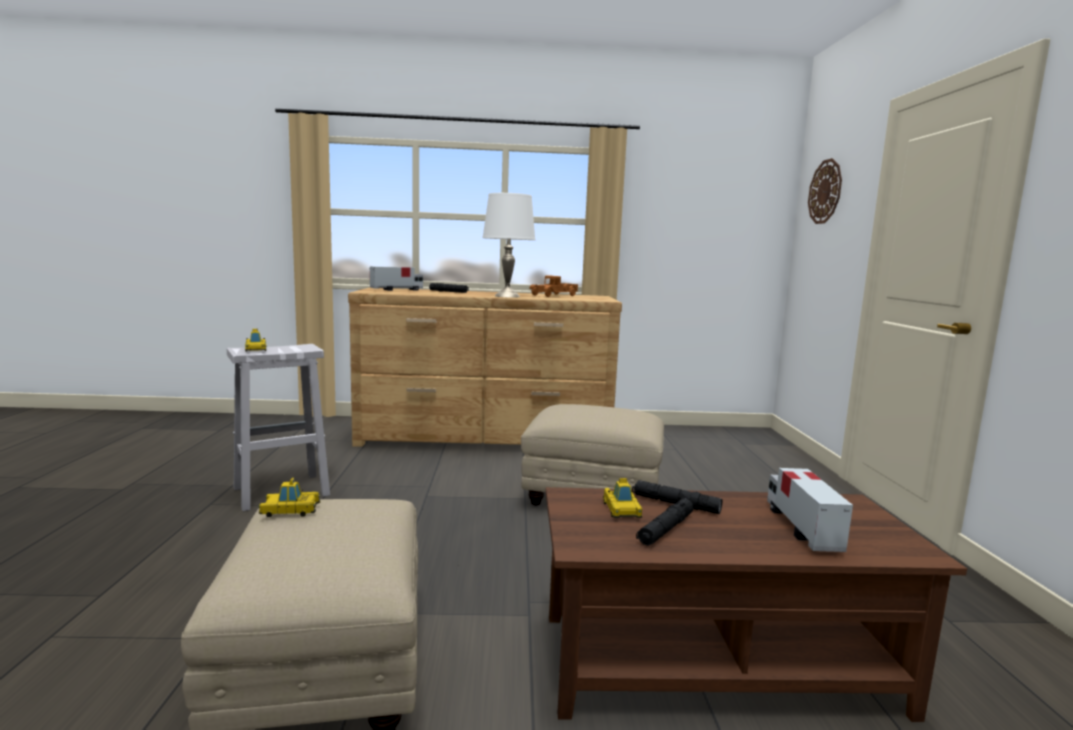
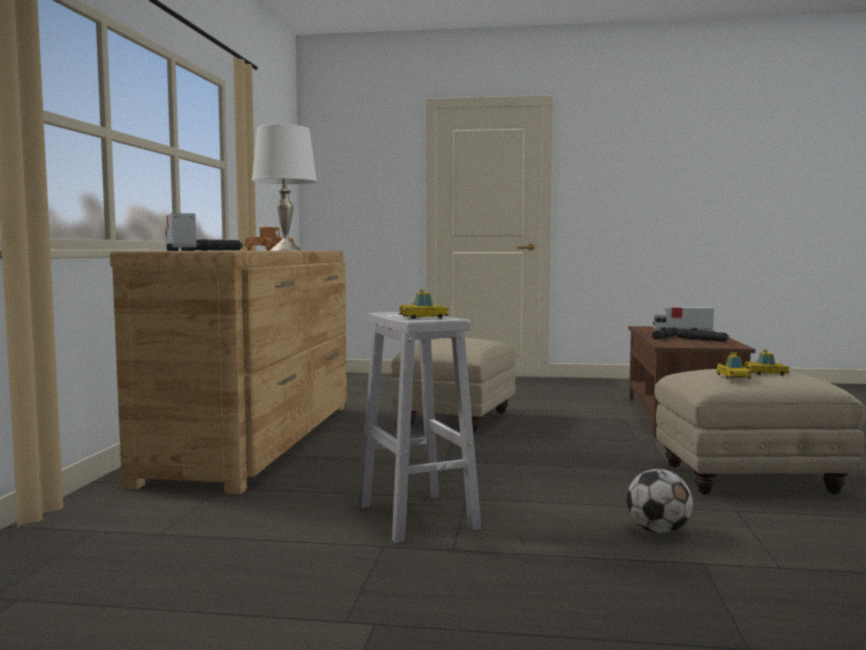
camera: 80 degrees left, 5 degrees down
toy car [603,478,642,518] -> toy car moved to [744,349,790,375]
wall clock [808,158,842,224] -> none
none -> football [627,469,693,533]

